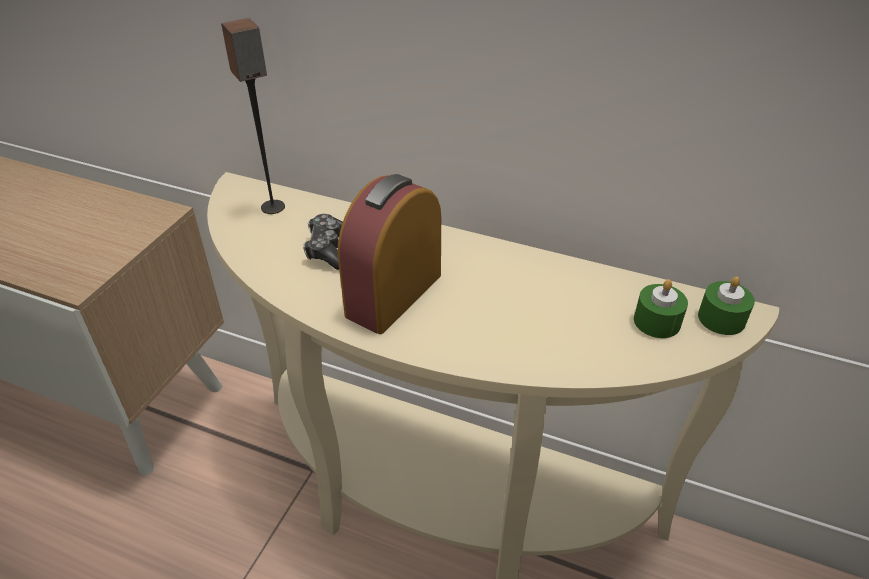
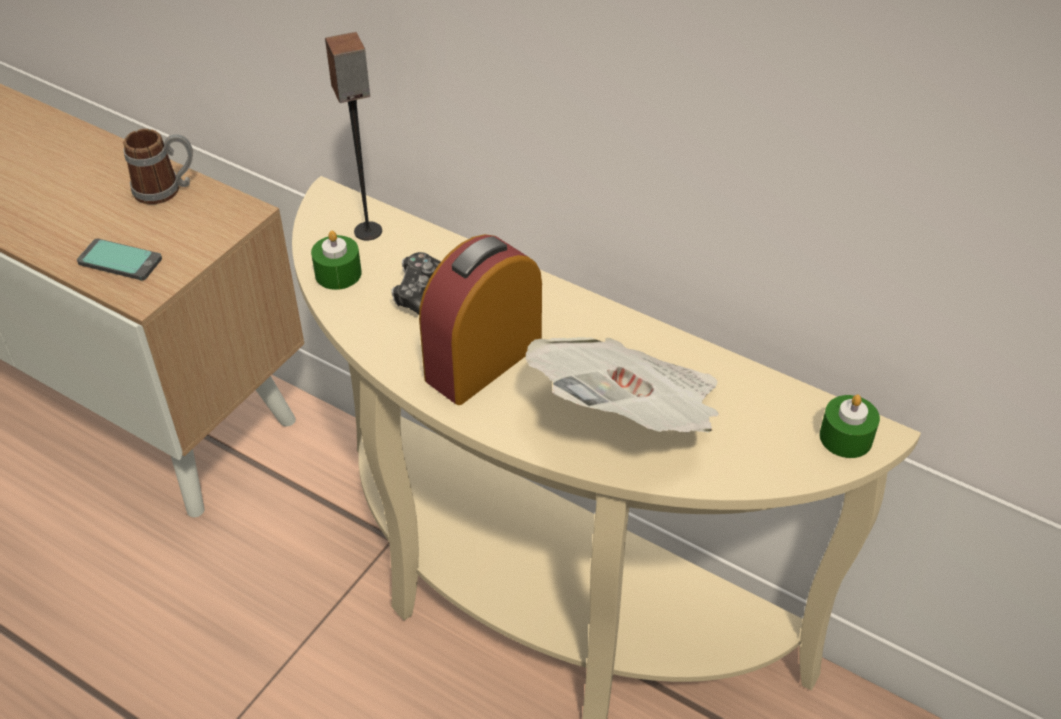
camera: 10 degrees right, 5 degrees up
green candle [634,279,688,338] -> green candle moved to [311,231,362,290]
none -> phone [77,238,162,280]
none -> mug [123,129,193,204]
none -> newspaper [526,337,719,433]

